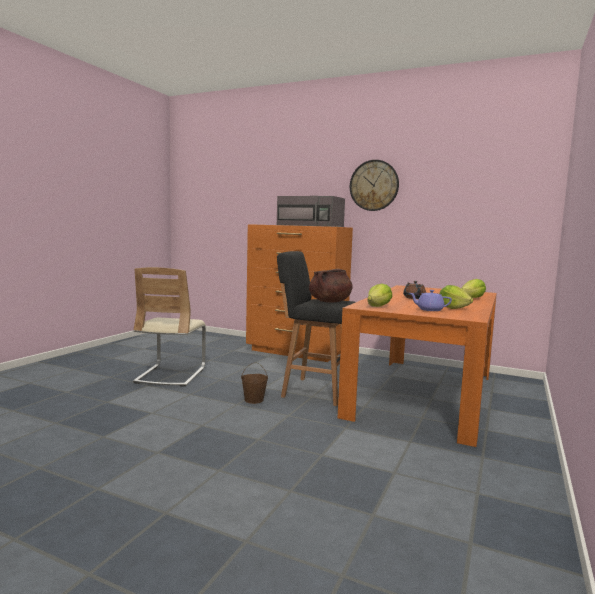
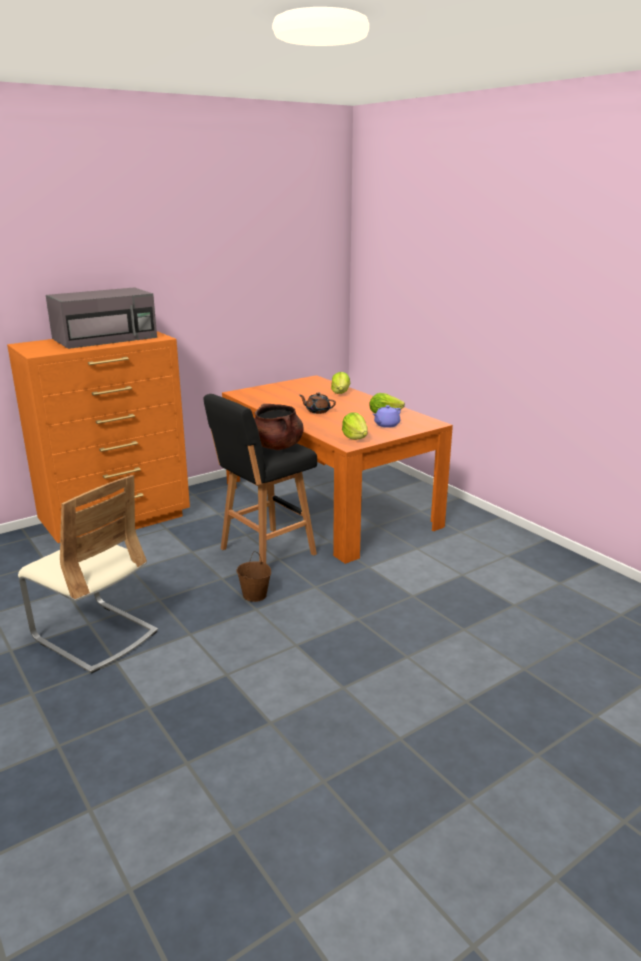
camera: 60 degrees left, 15 degrees up
wall clock [350,160,399,211] -> none

